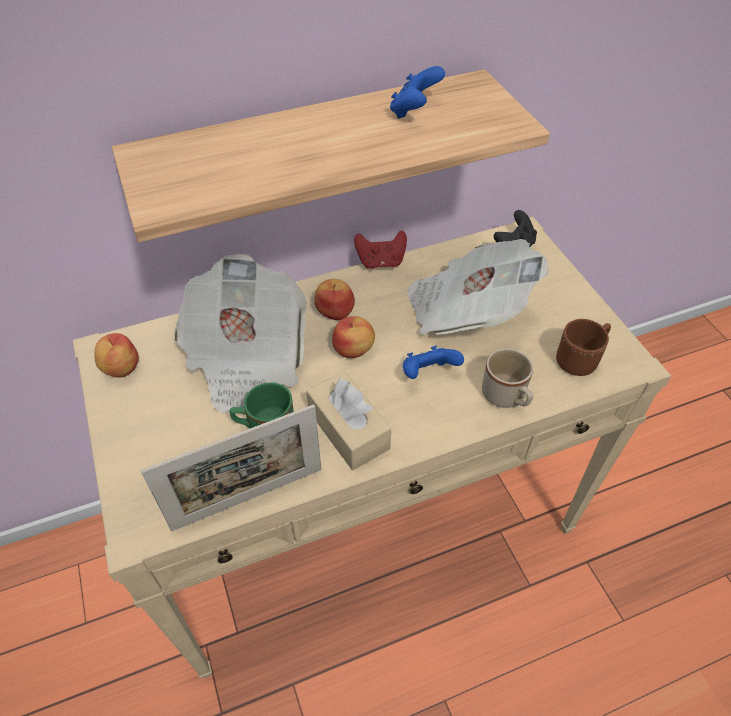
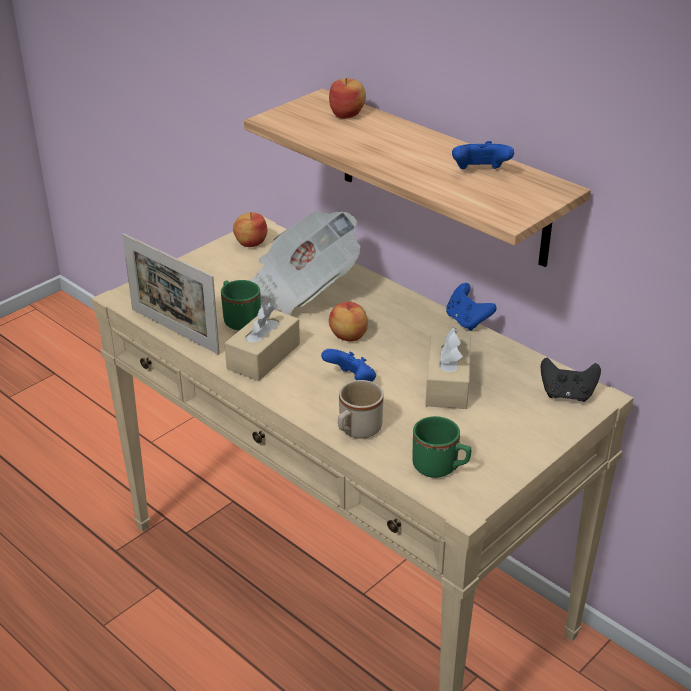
camera: 65 degrees right, 15 degrees down
apple [314,279,355,320] -> apple moved to [329,78,366,119]
red game controller [354,230,407,269] -> blue game controller [446,283,497,331]
newspaper [407,239,549,335] -> beige tissue box [425,327,471,409]
brown mug [556,319,611,376] -> green mug [412,416,471,478]

